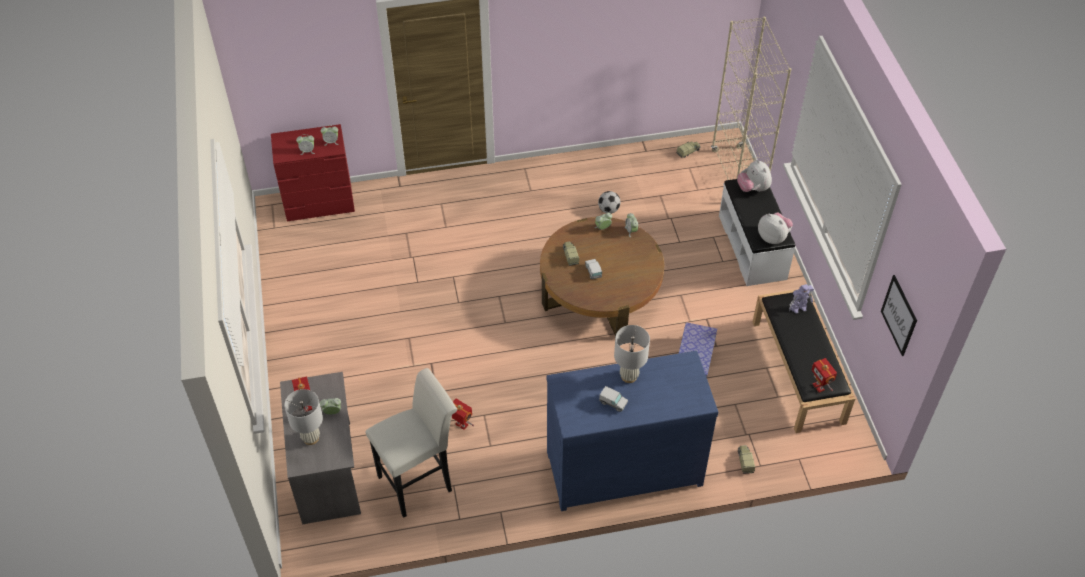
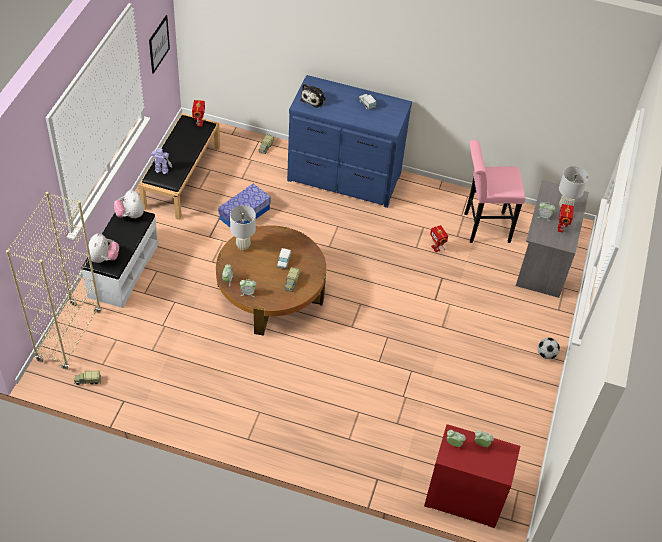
camera: 155 degrees left, 0 degrees up
white stool [365,368,457,518] -> pink stool [464,140,526,243]
football [598,191,620,214] -> football moved to [538,338,560,359]
white table lamp [614,325,650,383] -> white table lamp moved to [230,205,256,251]
none -> plush toy [300,84,326,108]

